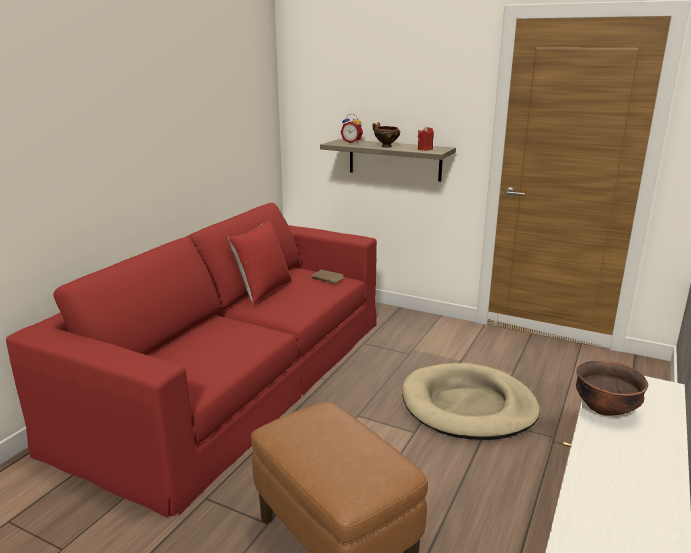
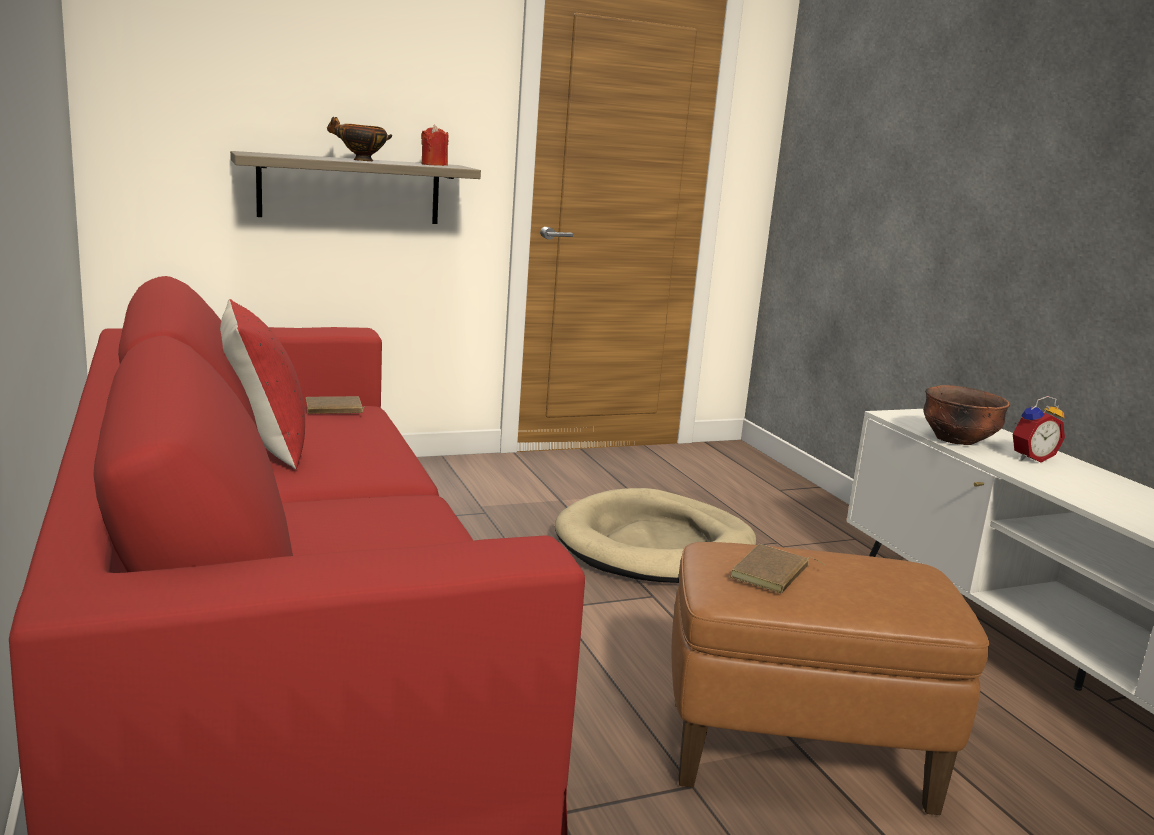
camera: 50 degrees left, 5 degrees down
alarm clock [341,114,363,143] -> alarm clock moved to [1013,396,1065,463]
none -> brown book [730,544,826,594]

